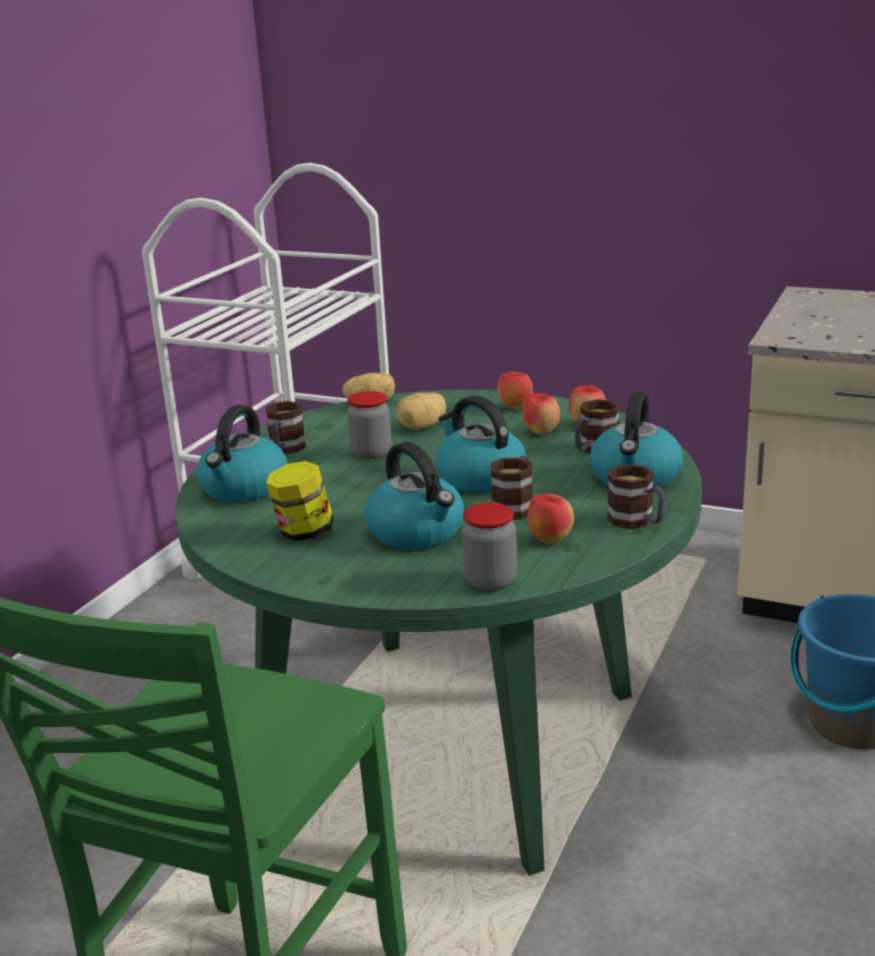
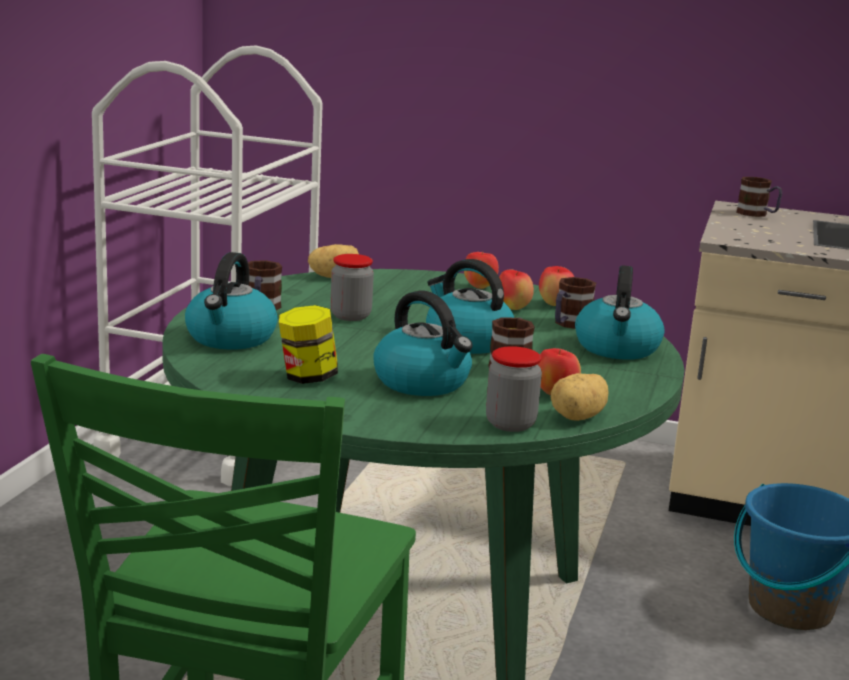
camera: 10 degrees left, 5 degrees down
potato [396,393,446,430] -> potato moved to [551,373,609,421]
mug [607,464,665,529] -> mug moved to [736,177,782,217]

